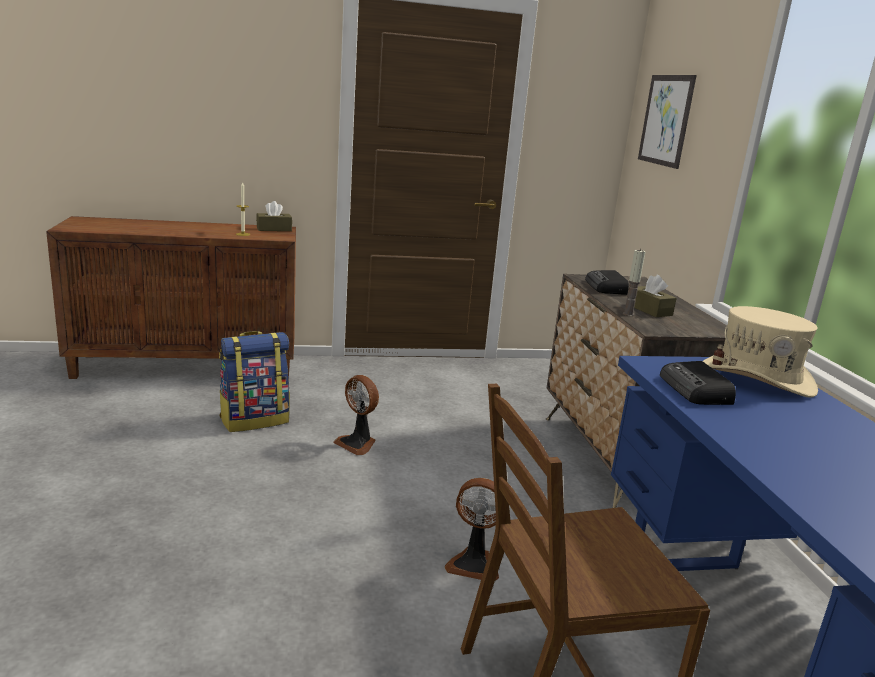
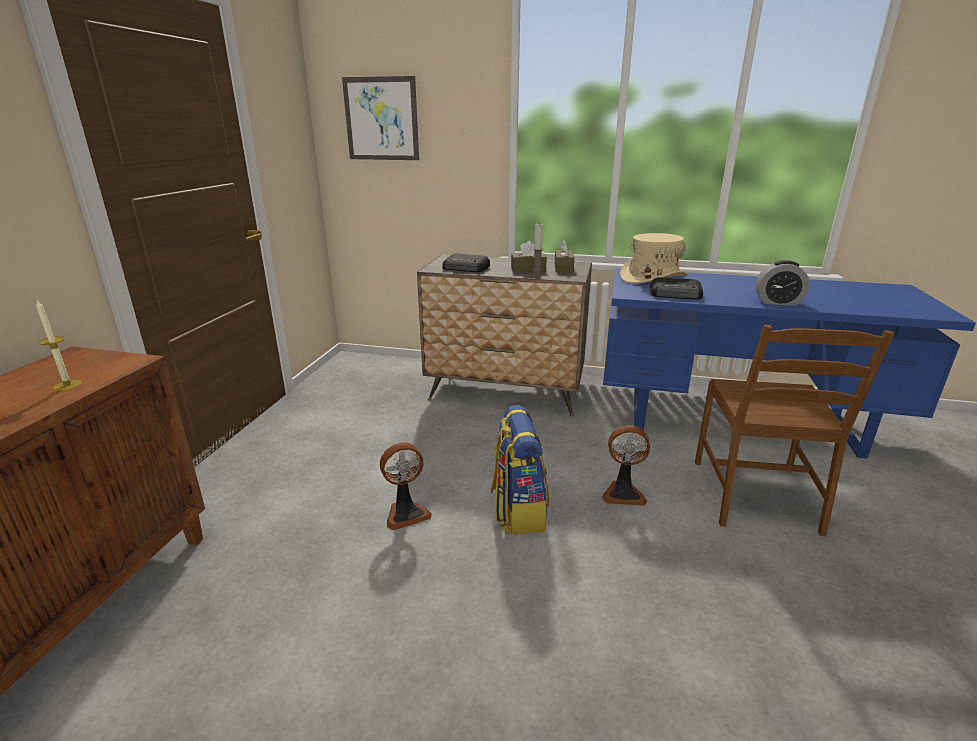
camera: 65 degrees left, 5 degrees up
backpack [219,331,290,432] -> backpack moved to [490,405,549,534]
brown tissue box [256,201,292,231] -> brown tissue box moved to [555,240,574,272]
fan [445,478,499,581] -> fan turned 60 degrees clockwise [602,425,650,506]
none -> alarm clock [756,260,810,306]

